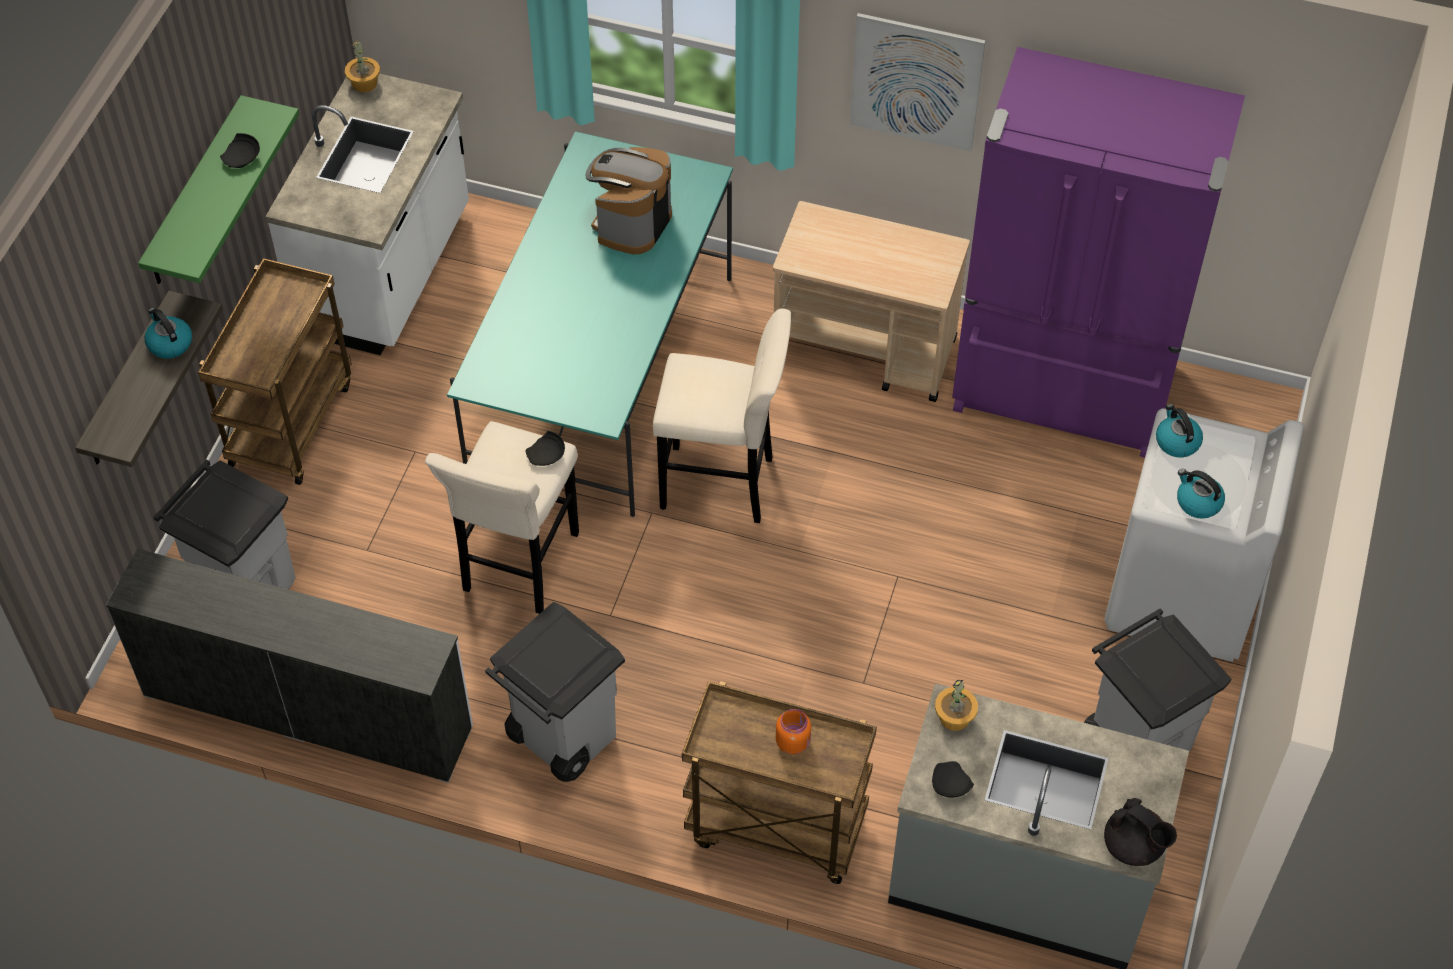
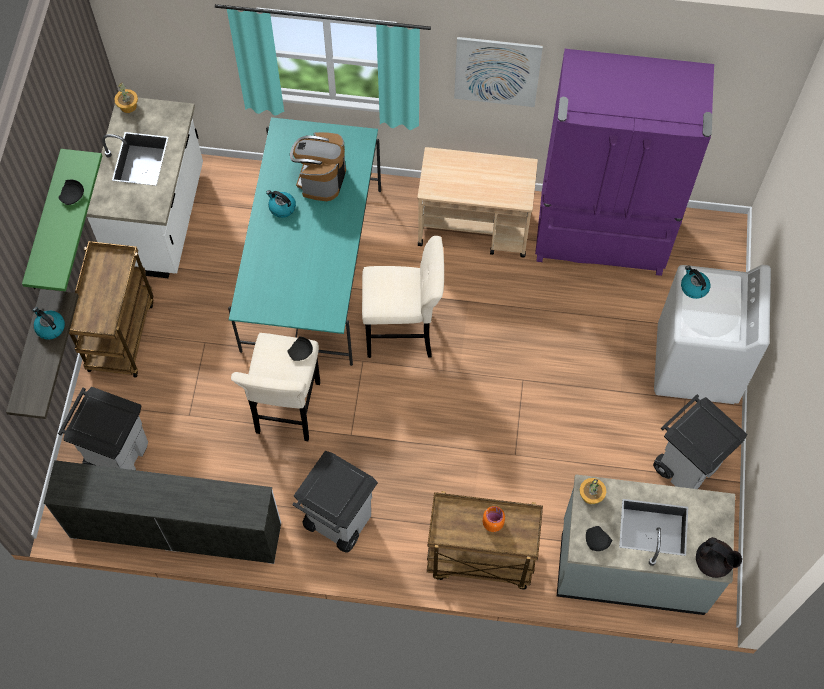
camera: 10 degrees left, 10 degrees up
kettle [1177,469,1225,519] -> kettle moved to [266,190,296,218]

